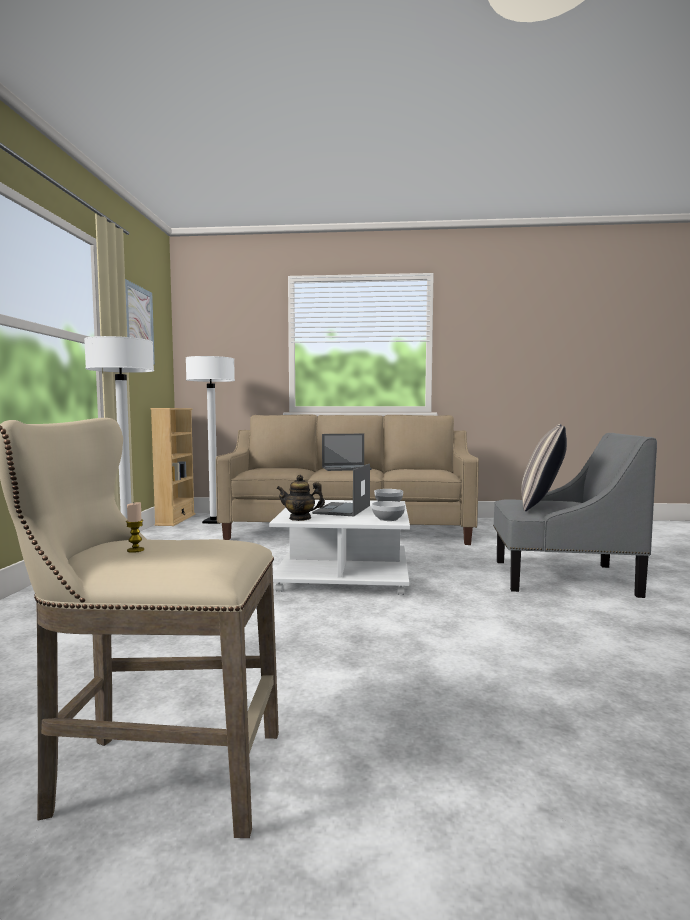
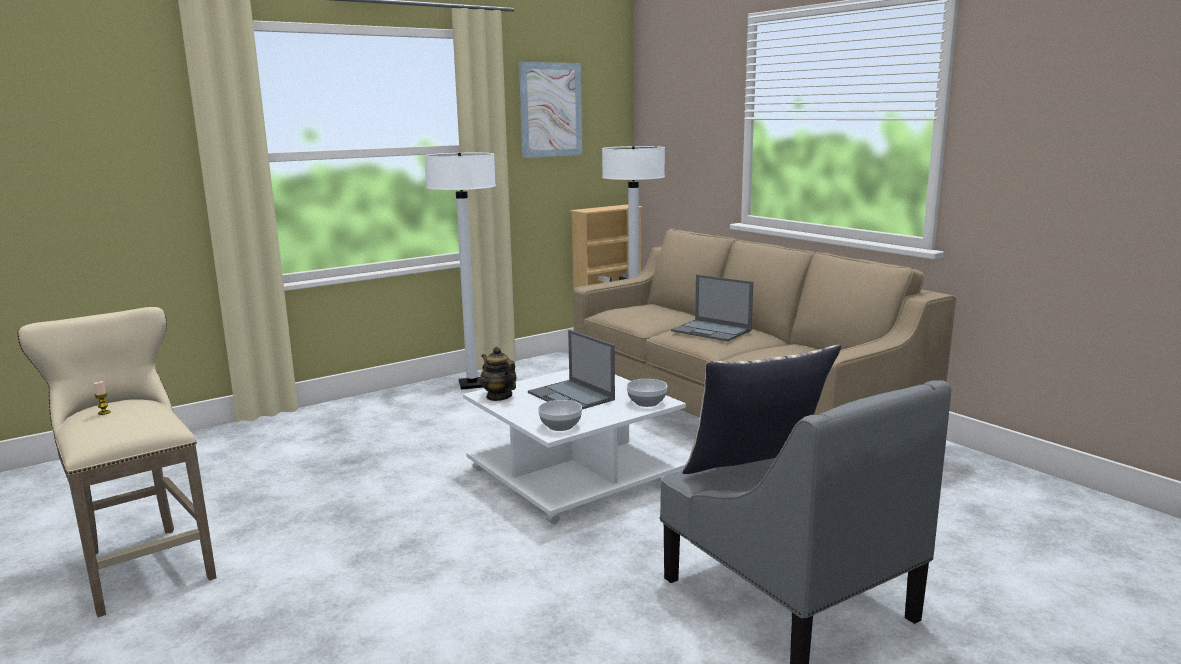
camera: 50 degrees right, 10 degrees up
laptop [312,464,370,516] -> laptop turned 105 degrees counterclockwise [528,330,615,409]

